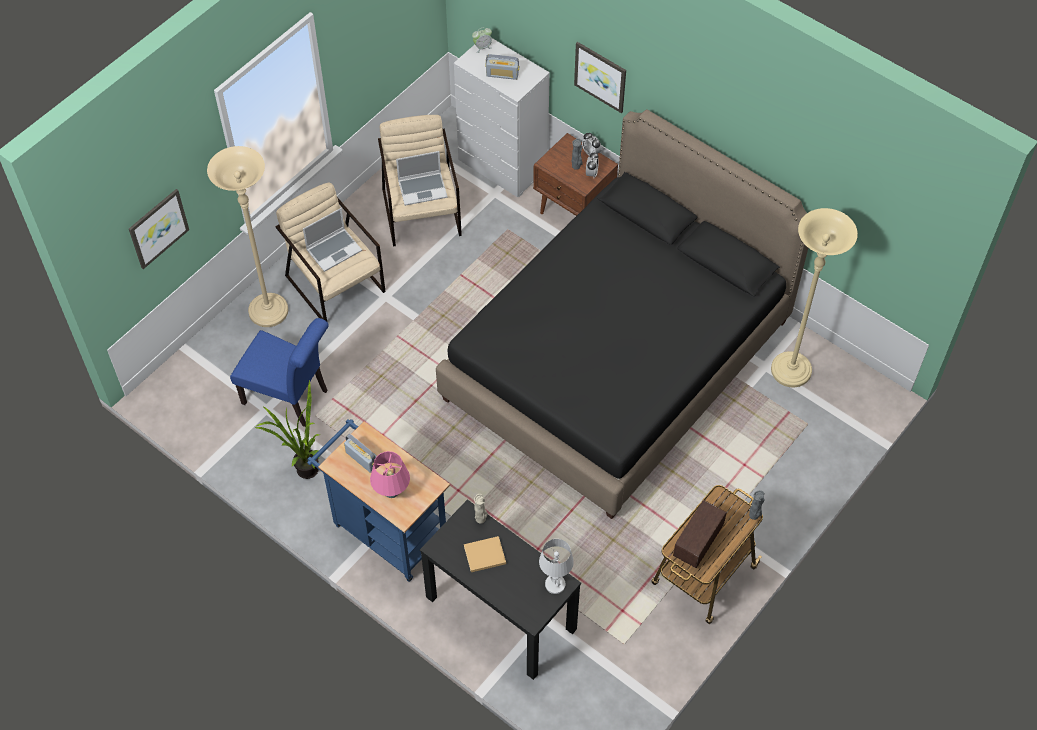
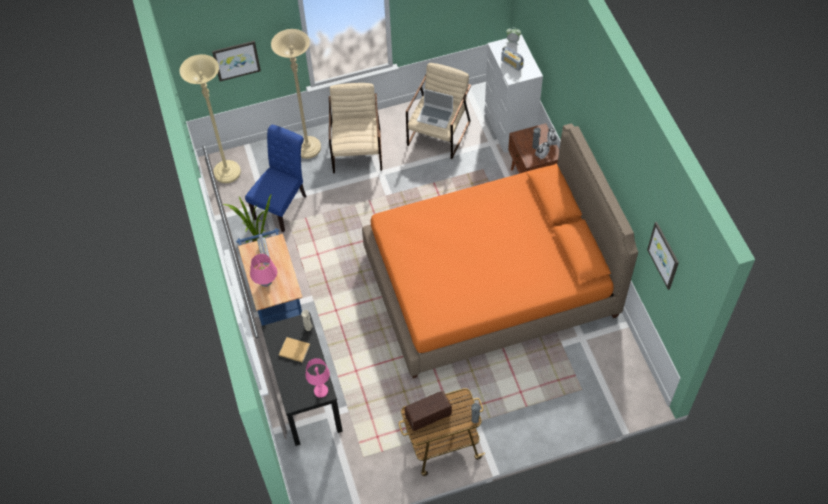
camera: 35 degrees right, 0 degrees up
blue chair [230,318,329,427] -> blue chair turned 120 degrees counterclockwise [245,125,306,232]
laptop [303,208,362,272] -> none
black bed [436,109,808,519] -> orange bed [362,124,638,378]
white table lamp [539,539,574,594] -> pink table lamp [306,358,330,398]
picture [574,42,626,113] -> picture moved to [647,222,679,290]
beige floor lamp [771,208,858,387] -> beige floor lamp moved to [180,54,241,183]

